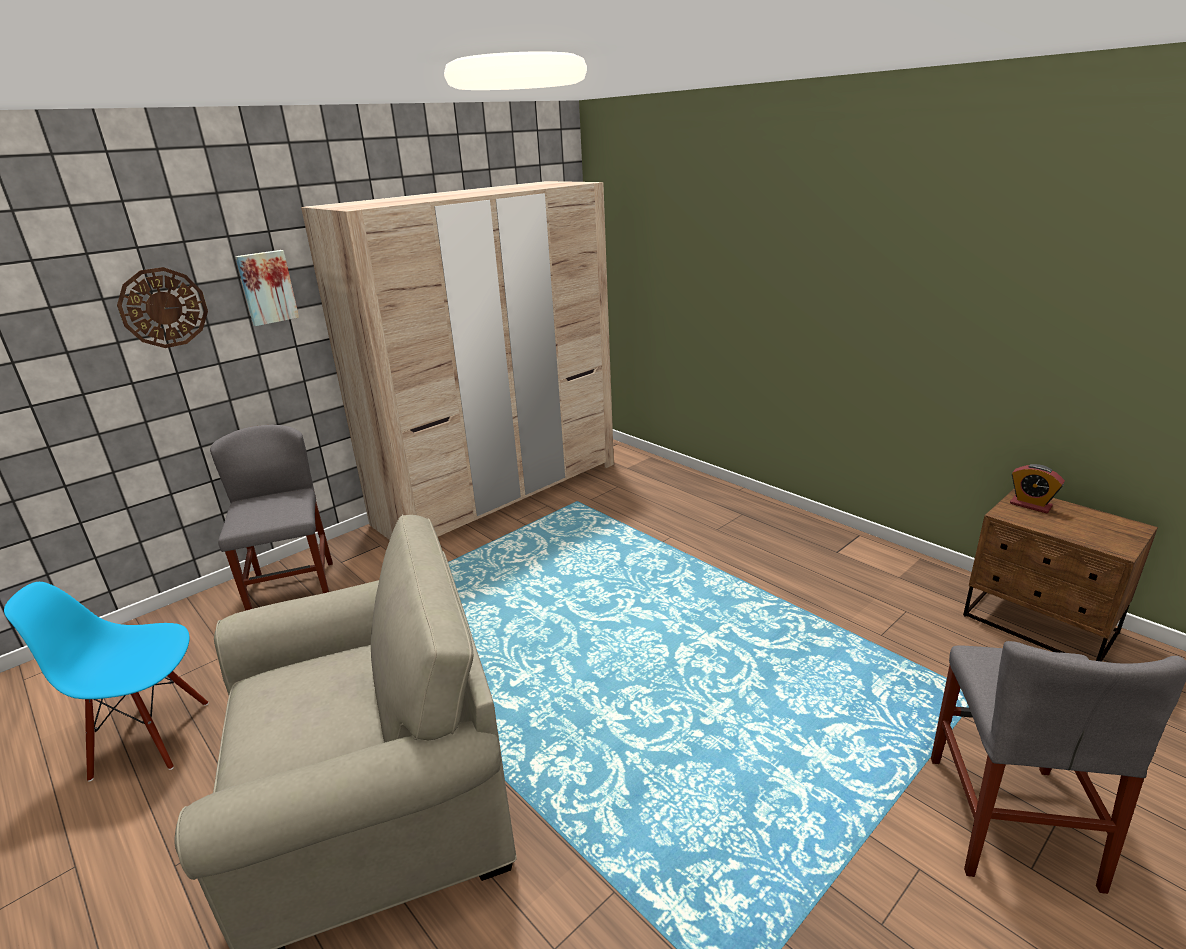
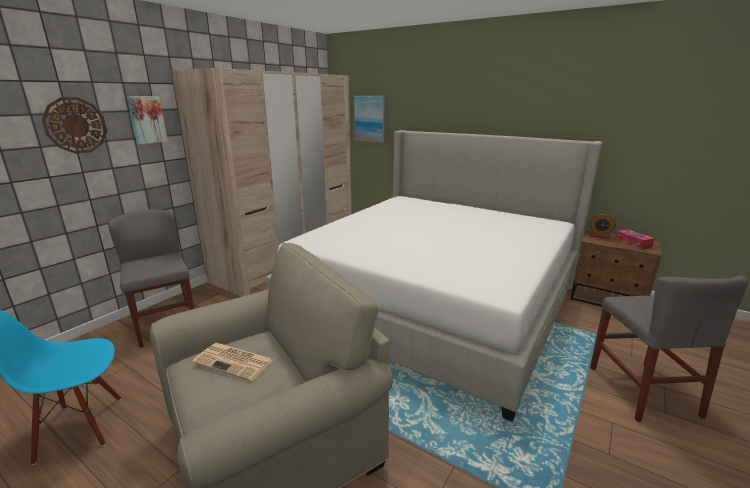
camera: 15 degrees left, 5 degrees down
none -> newspaper [192,343,275,381]
none -> bed [266,130,603,422]
none -> picture [354,95,385,143]
none -> tissue box [615,229,655,250]

